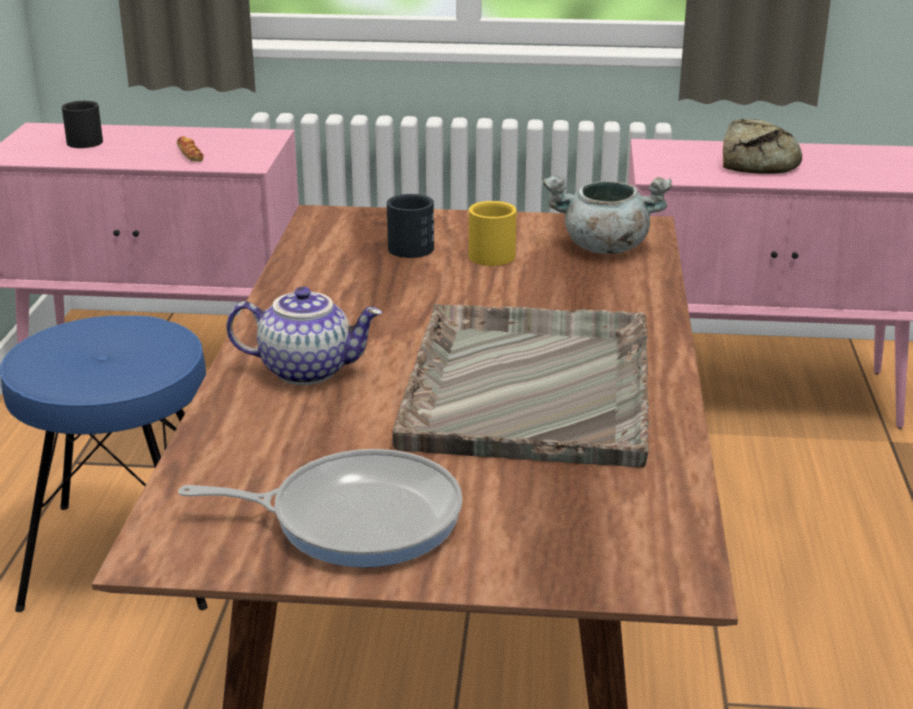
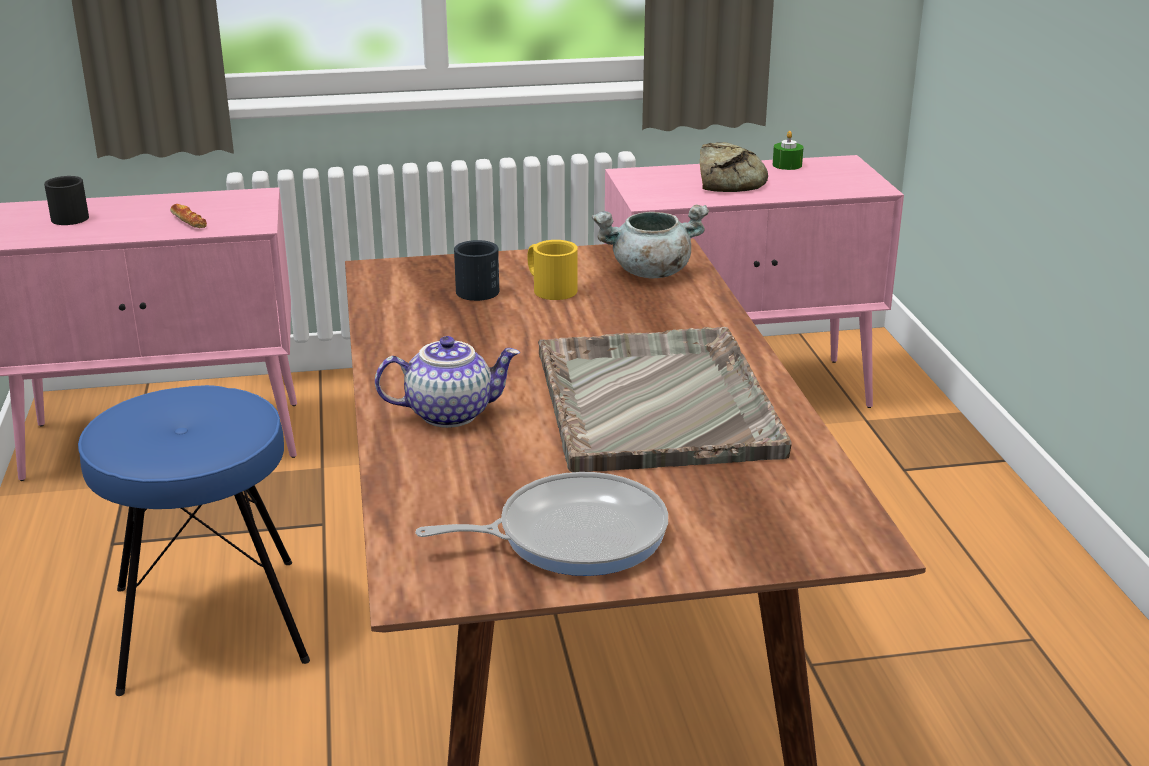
camera: 15 degrees left, 0 degrees up
none -> green candle [773,131,804,170]

